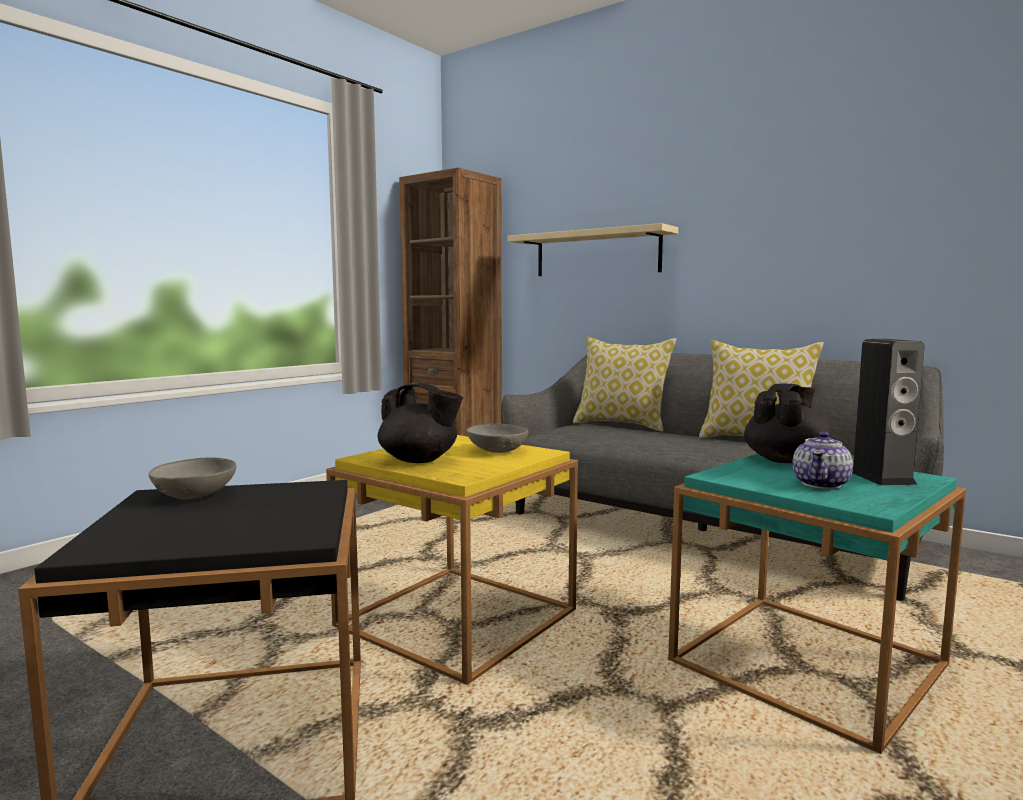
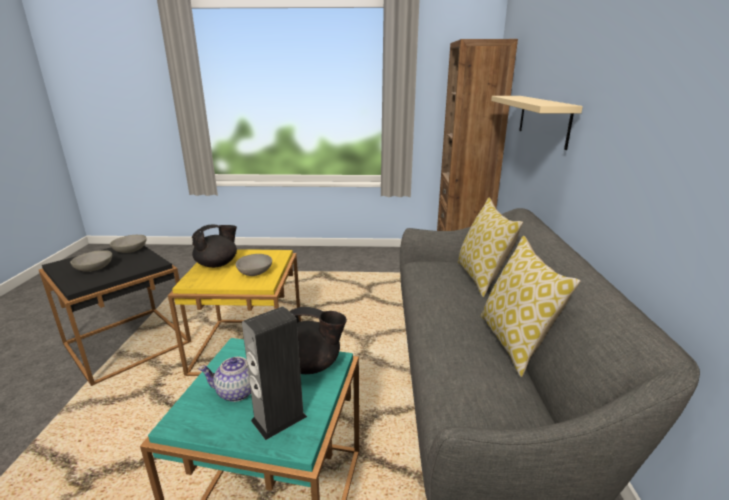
camera: 55 degrees right, 15 degrees up
black teapot [378,383,463,463] -> black teapot turned 120 degrees counterclockwise [192,225,237,268]
none -> grey bowl [70,250,112,272]

